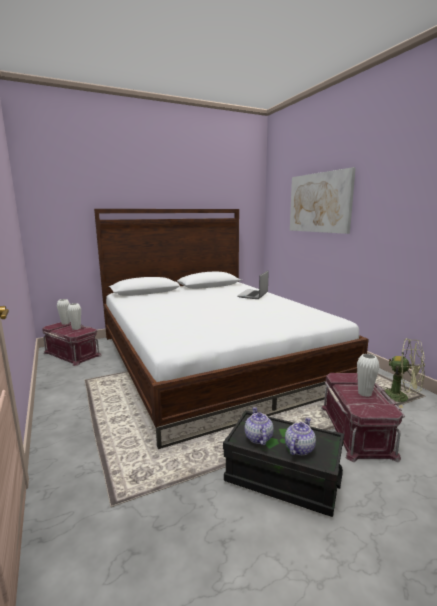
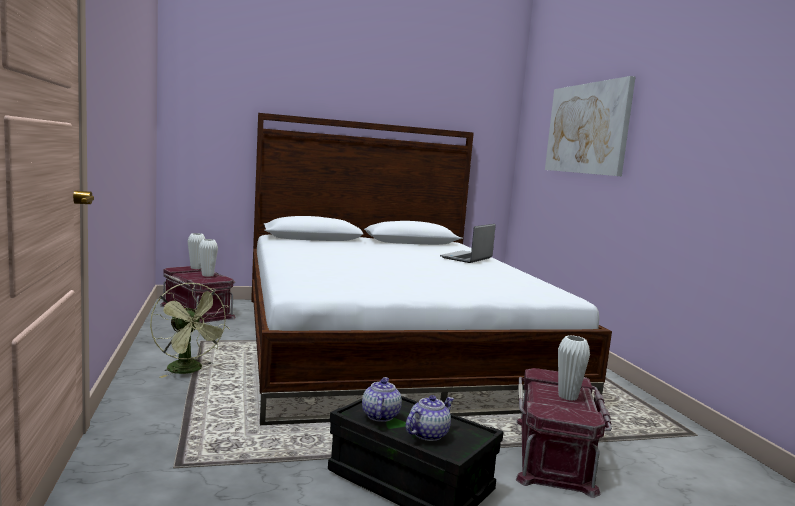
camera: 10 degrees right, 5 degrees down
green fan [382,338,425,408] -> green fan moved to [150,282,229,378]

